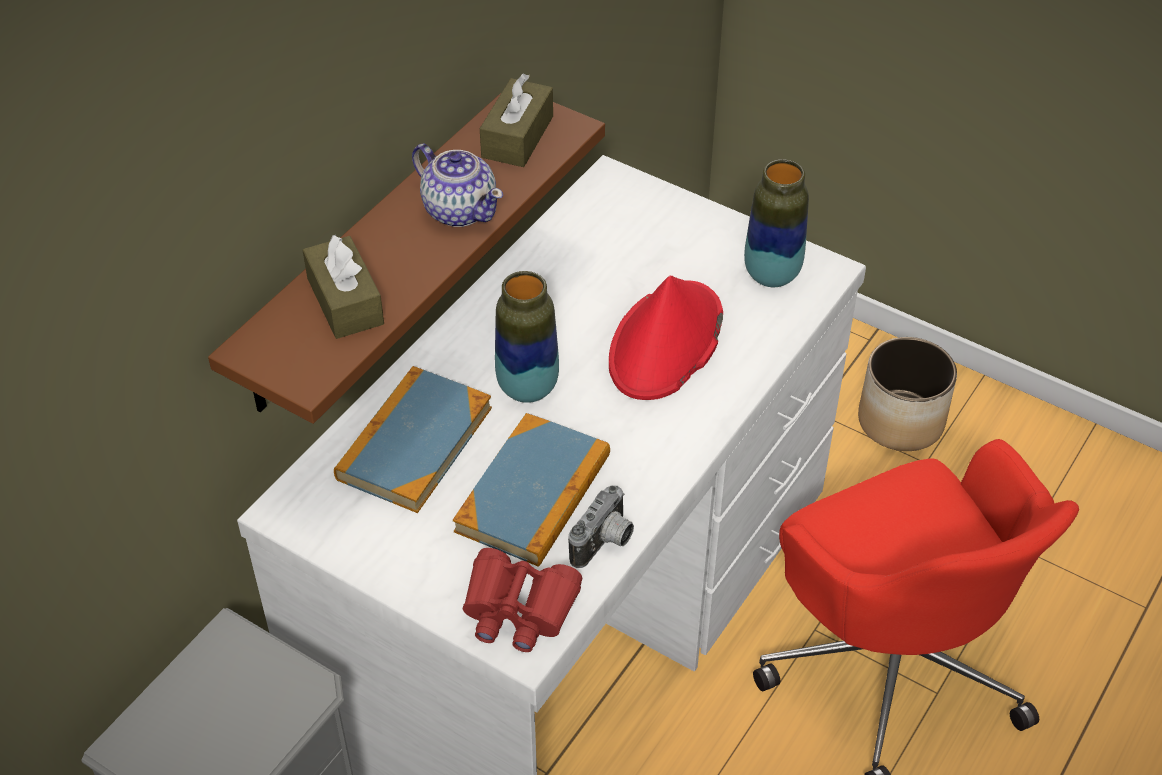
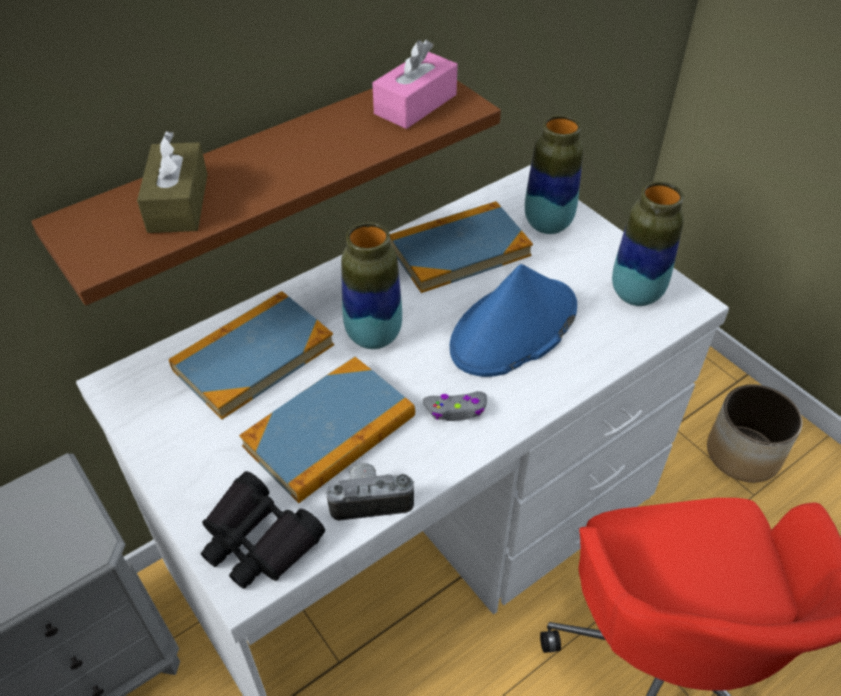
camera: 20 degrees right, 0 degrees up
teapot [412,144,503,227] -> none
red binoculars [463,548,582,652] -> black binoculars [201,471,325,589]
brown tissue box [480,73,553,167] -> pink tissue box [372,40,458,129]
camera [568,485,634,568] -> camera turned 150 degrees counterclockwise [326,463,414,521]
red hat [609,275,723,400] -> blue hat [449,264,577,377]
none -> book [390,201,533,293]
none -> grey game controller [423,391,487,421]
none -> vase [525,115,583,234]

